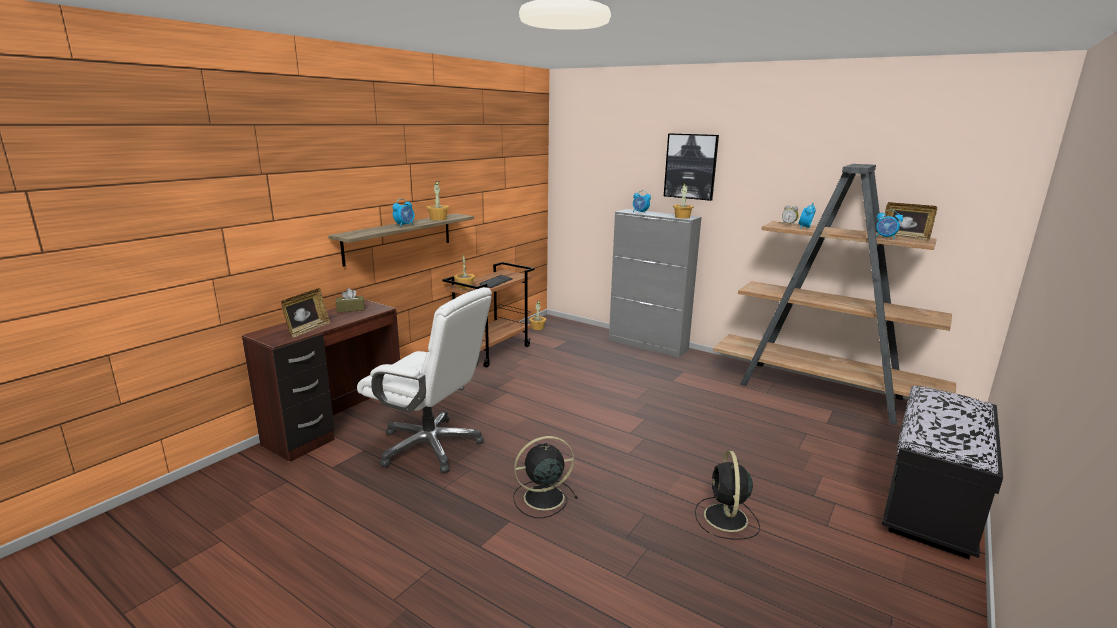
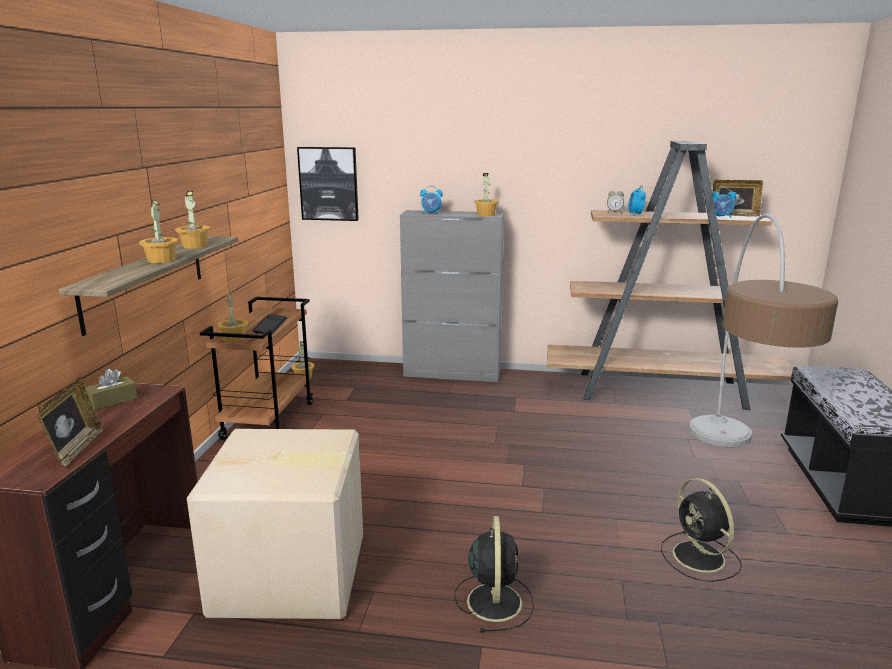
camera: 25 degrees left, 0 degrees up
white office chair [357,287,492,473] -> cardboard box [187,429,363,619]
alarm clock [392,199,414,227] -> potted plant [139,199,178,263]
black fan [513,436,578,518] -> black fan turned 135 degrees clockwise [455,516,534,633]
picture [664,133,719,201] -> picture moved to [297,147,359,221]
none -> floor lamp [689,214,838,447]

